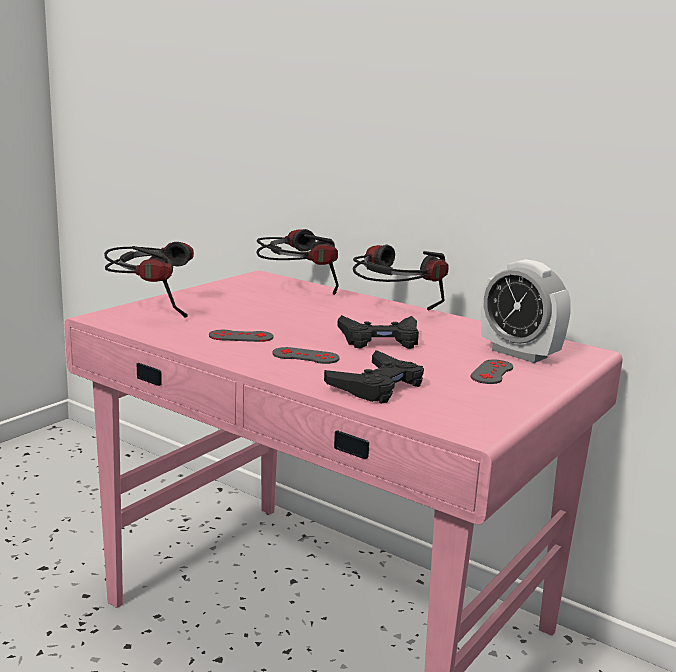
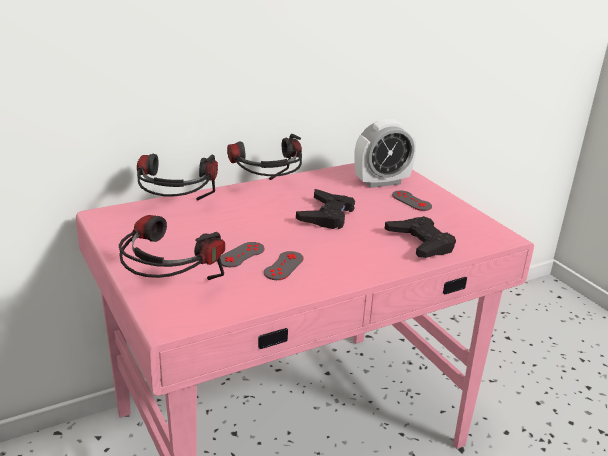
camera: 65 degrees left, 10 degrees up
grey game controller [272,347,340,364] -> grey game controller moved to [220,242,264,267]

